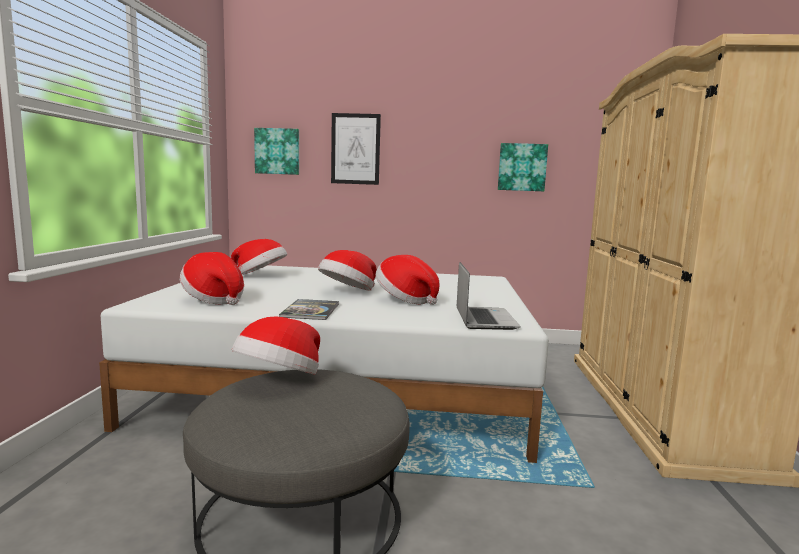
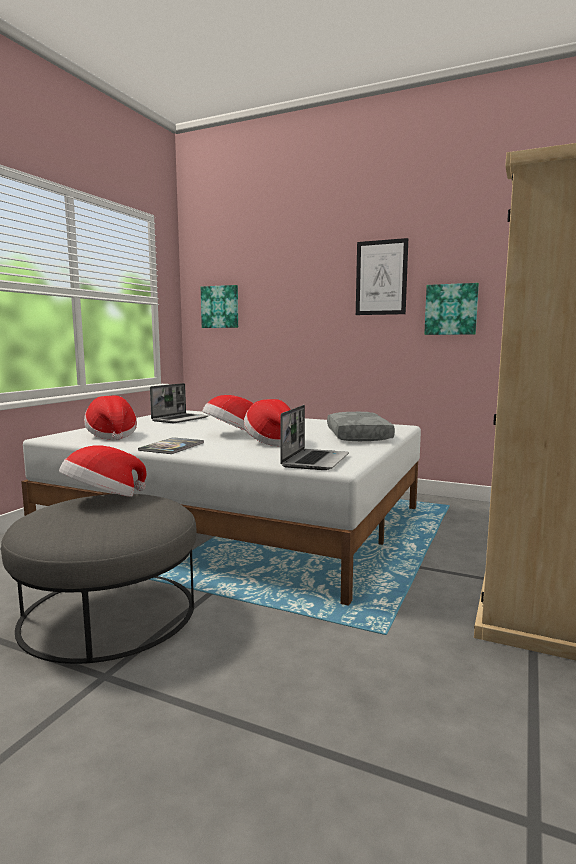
camera: 20 degrees right, 0 degrees up
hat [231,239,287,275] -> laptop [150,383,209,423]
picture [331,113,381,185] -> picture moved to [356,238,408,315]
none -> grey pillow [327,412,395,441]

